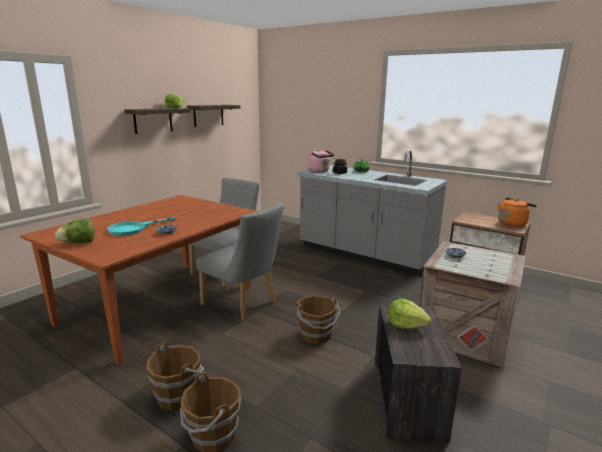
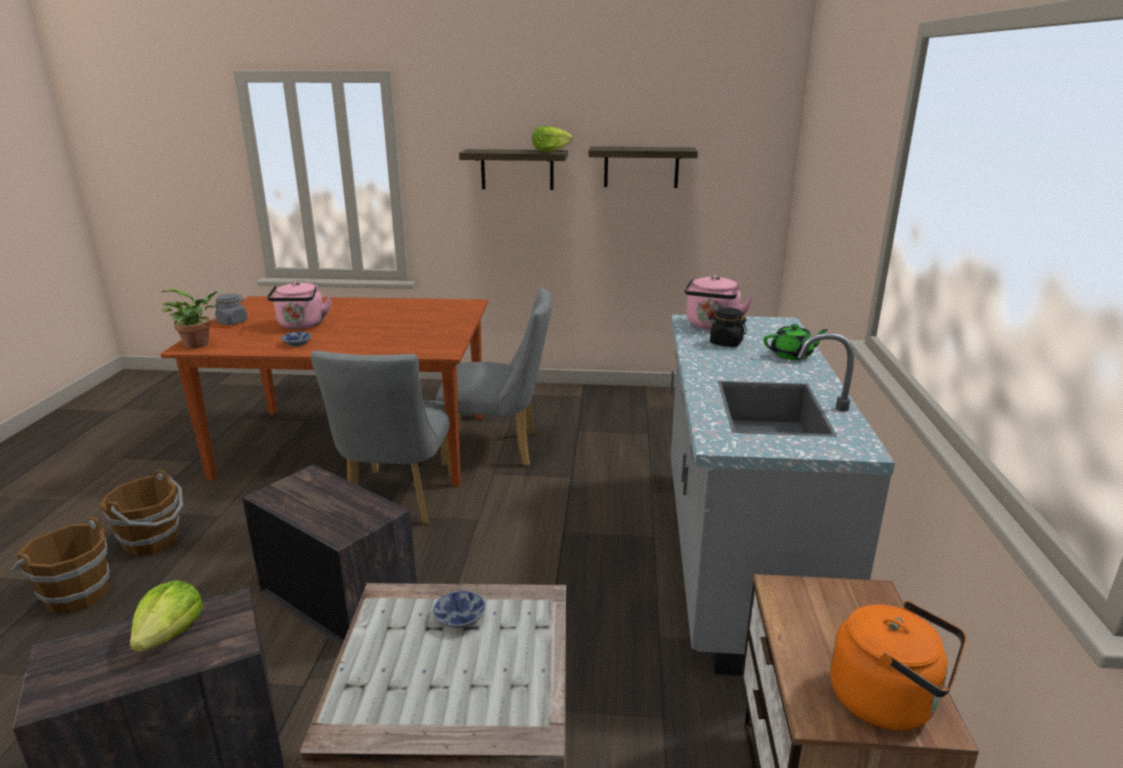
camera: 60 degrees right, 5 degrees up
lettuce [55,218,95,243] -> grey jar [215,293,248,325]
turquoise frying pan [107,217,176,236] -> pink kettle [267,281,332,329]
brown bucket [296,295,341,344] -> crate [242,464,417,647]
none -> potted plant [161,289,222,349]

